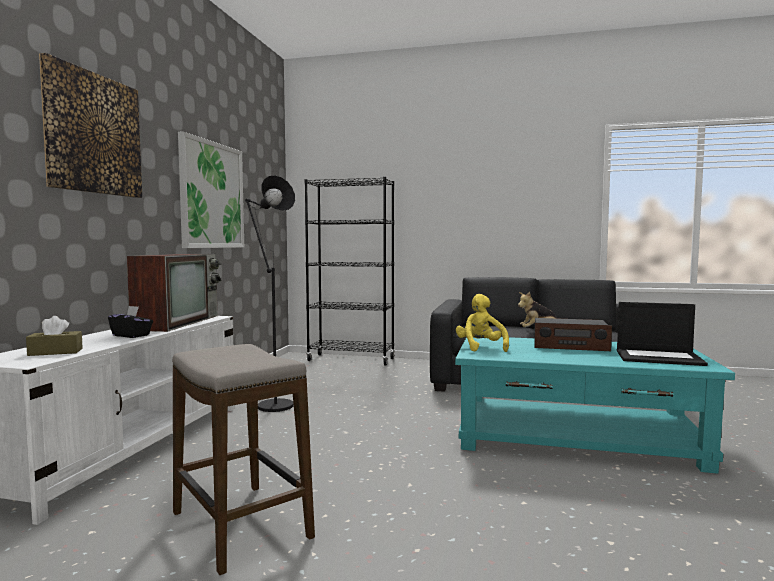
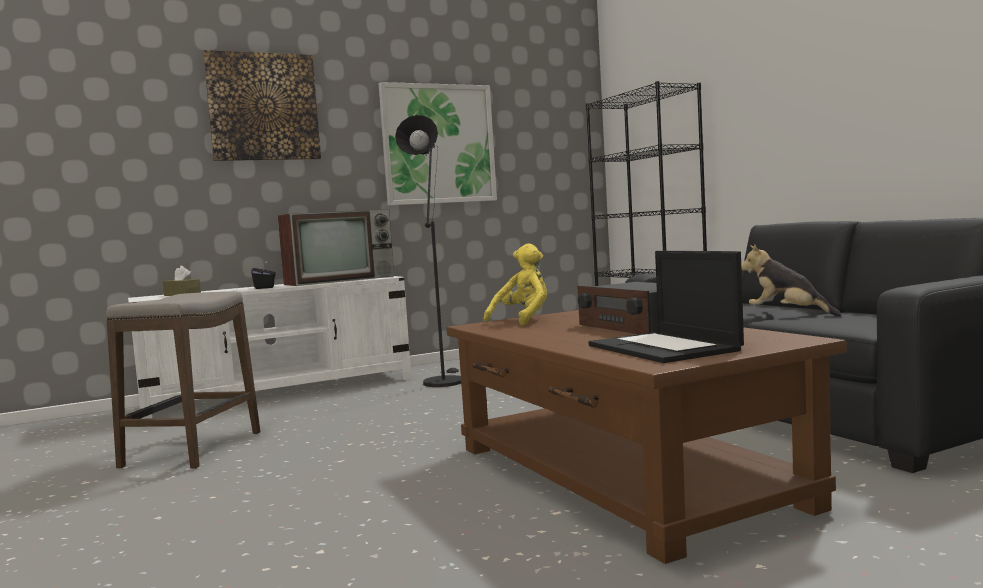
camera: 50 degrees right, 0 degrees up
turquoise coffee table [455,337,735,474] -> brown coffee table [446,310,847,564]

